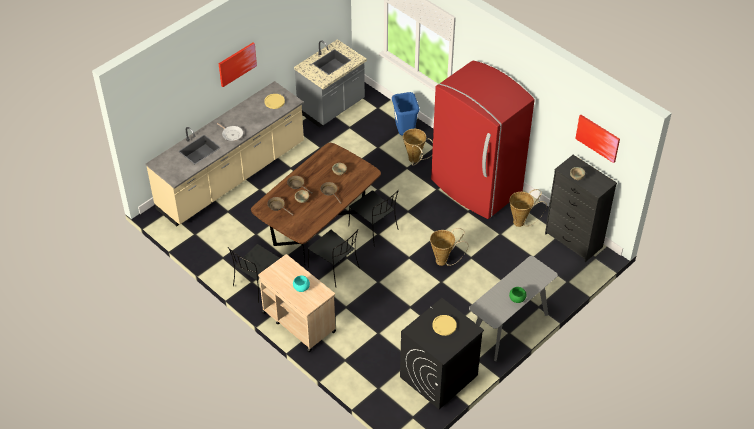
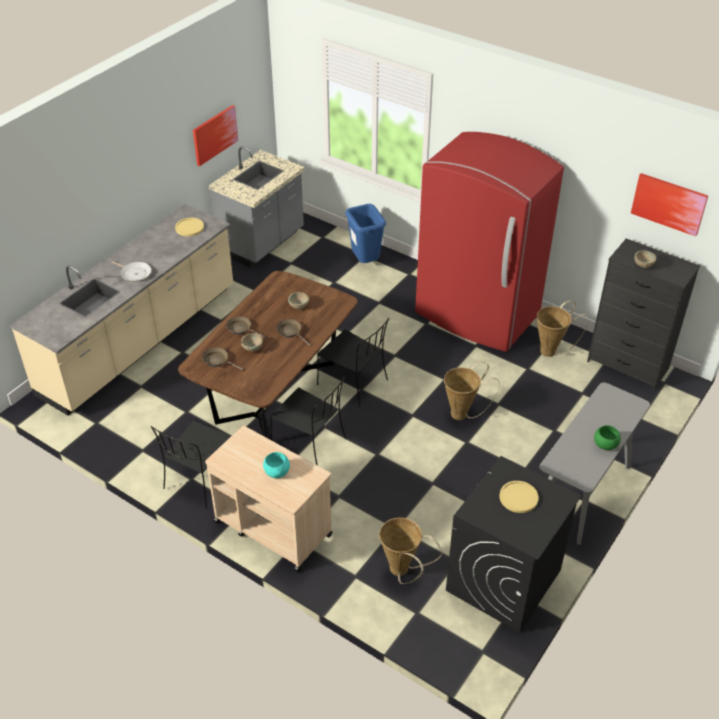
camera: 10 degrees left, 5 degrees down
picture [219,42,257,87] -> picture moved to [193,105,238,166]
basket [403,129,433,165] -> basket moved to [379,517,442,584]

